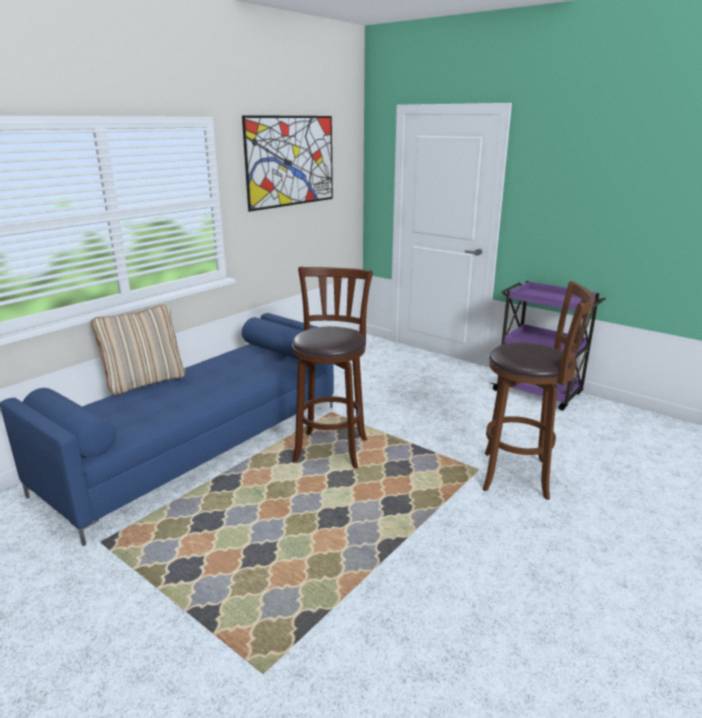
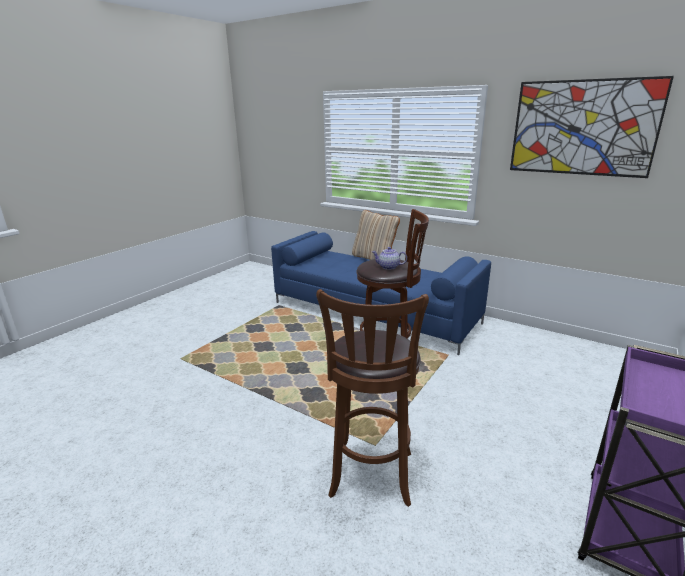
camera: 85 degrees right, 0 degrees up
none -> teapot [372,247,407,270]

